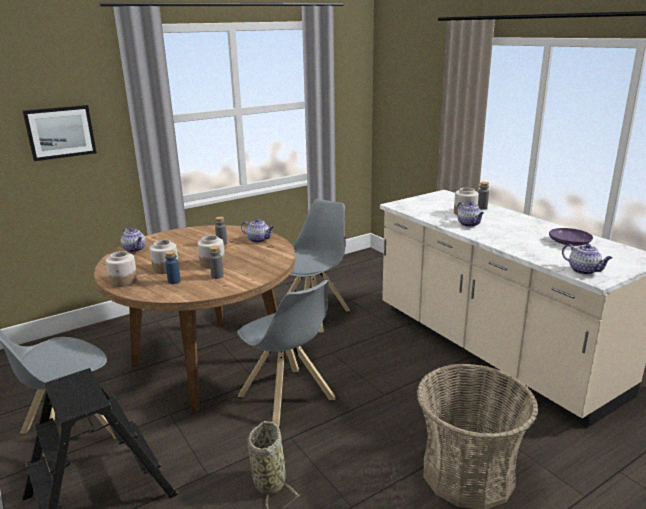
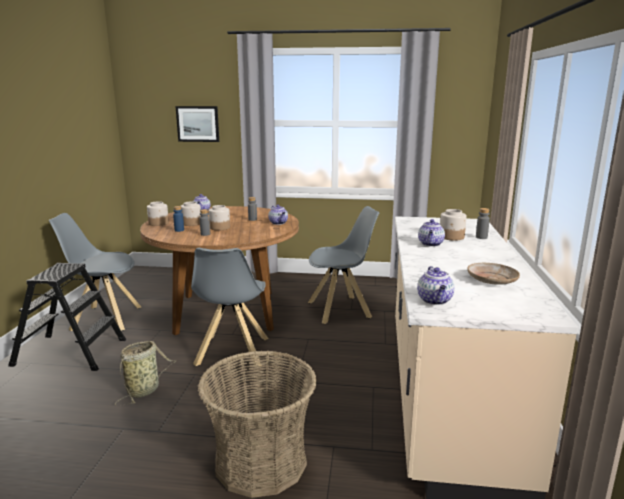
camera: 40 degrees right, 5 degrees down
purple plate [549,228,593,246] -> beige plate [467,263,520,285]

